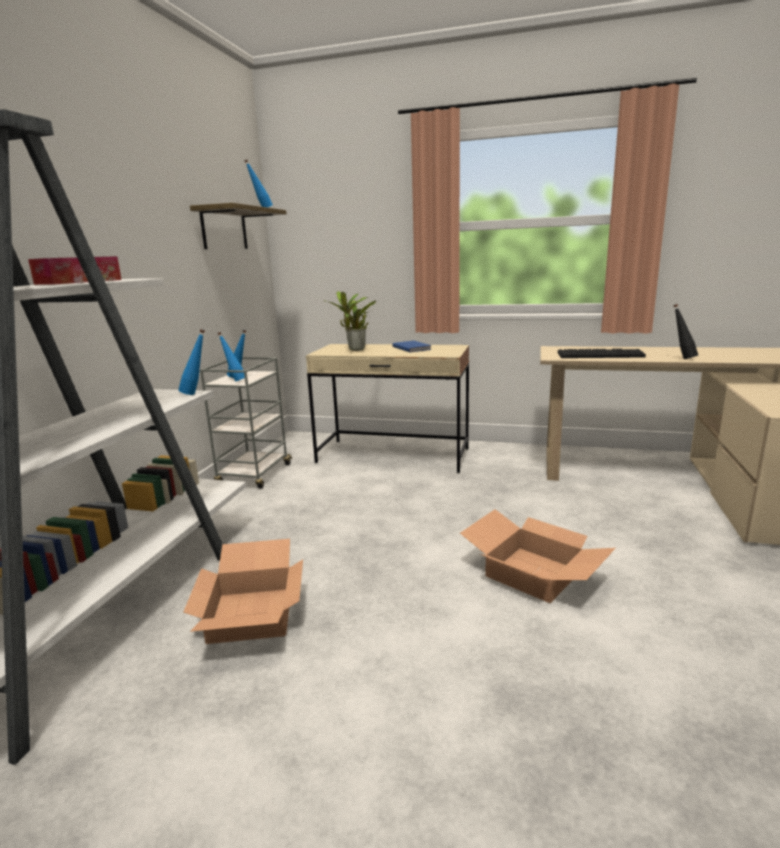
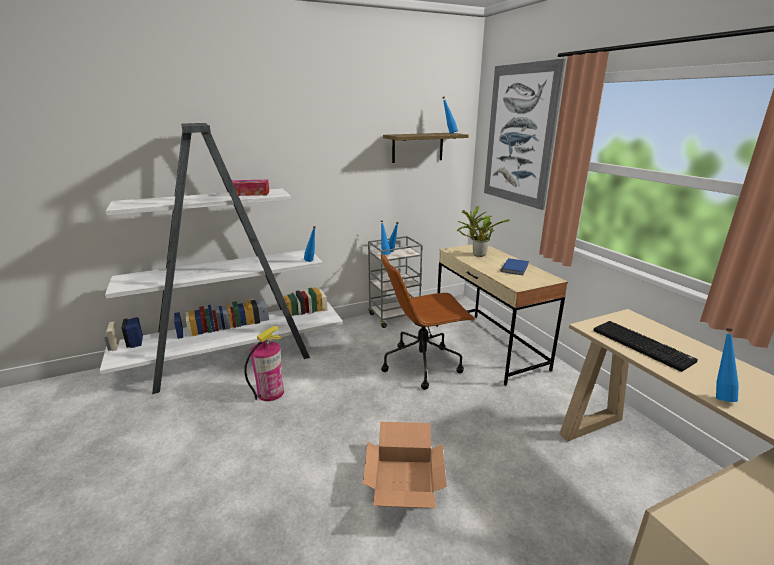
camera: 50 degrees right, 5 degrees up
cardboard box [184,539,303,644] -> fire extinguisher [244,325,284,401]
black bottle [673,304,698,359] -> blue bottle [716,328,739,402]
none -> brown office chair [381,254,475,390]
none -> picture [484,58,566,210]

